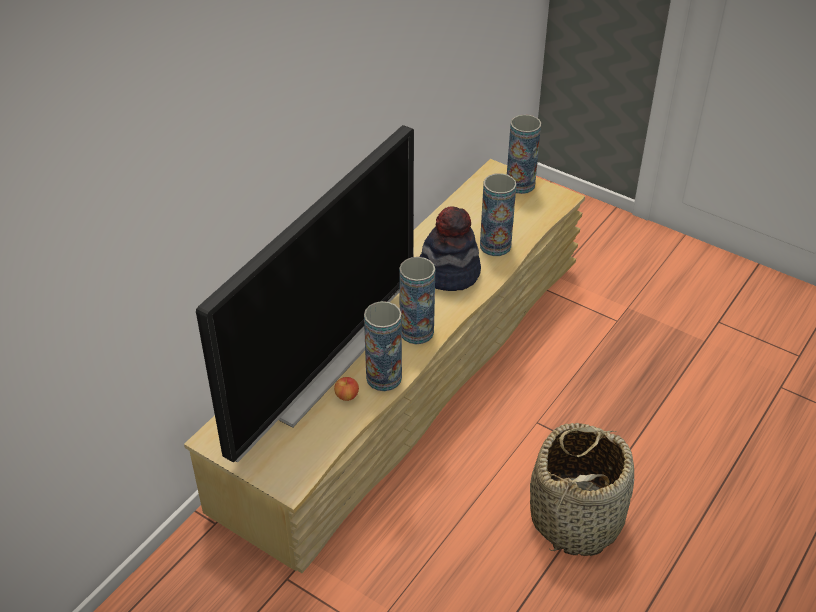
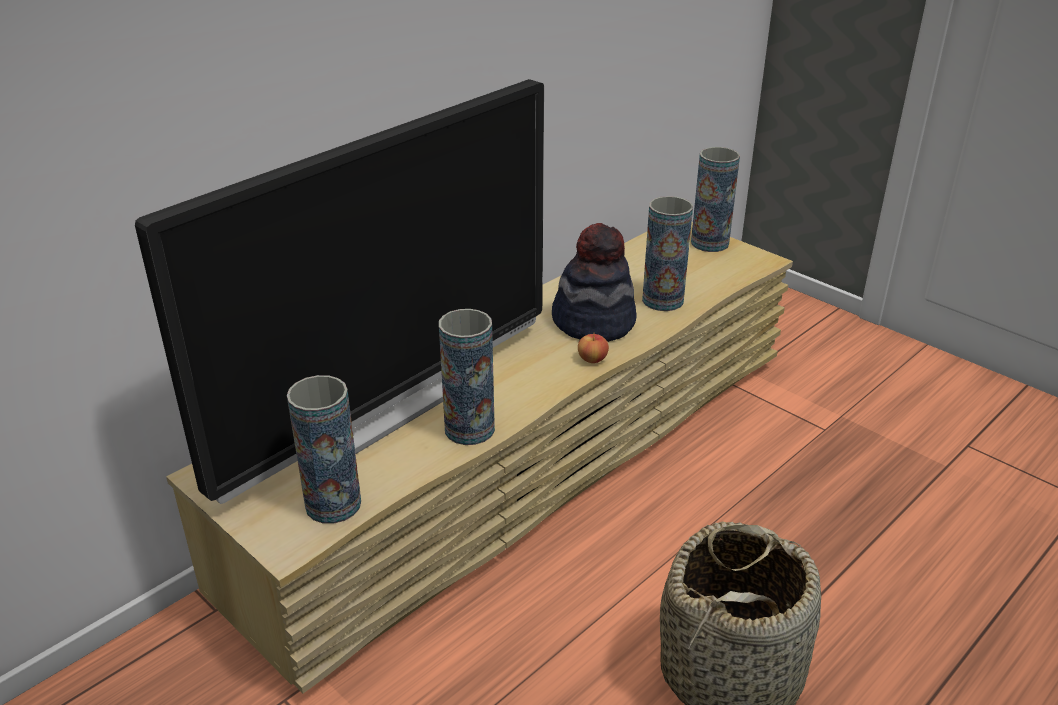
camera: 10 degrees right, 10 degrees down
apple [334,377,359,401] -> apple moved to [578,333,609,363]
vase [399,257,435,344] -> vase moved to [287,375,361,524]

